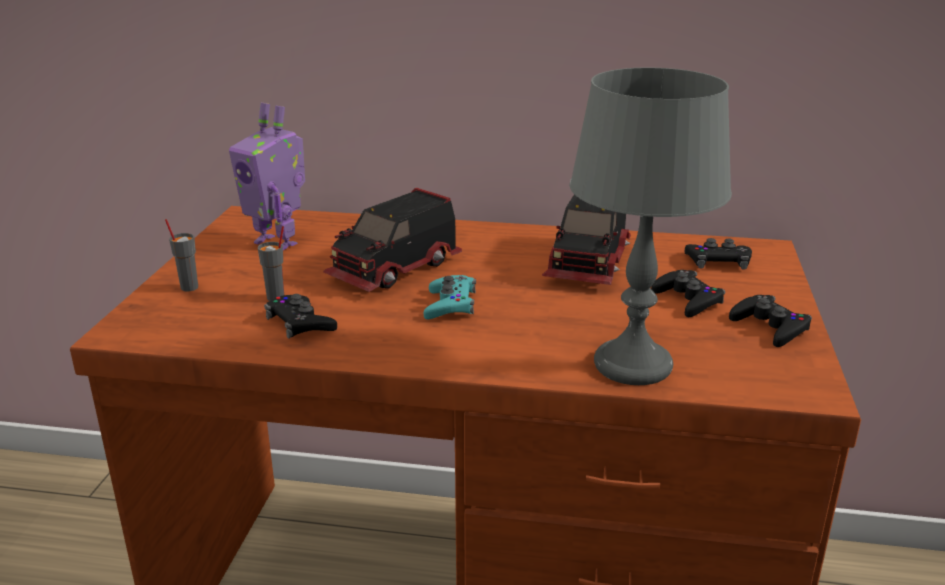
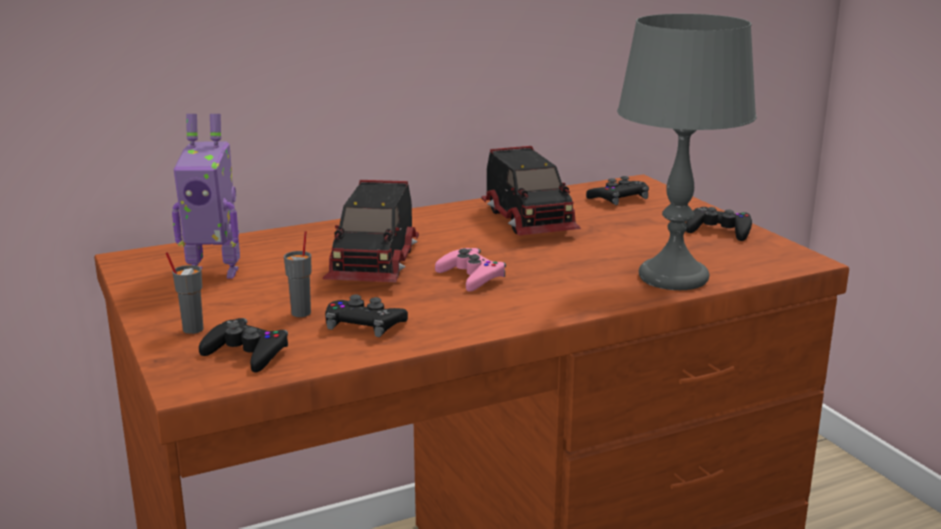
camera: 35 degrees left, 5 degrees down
turquoise game controller [424,275,476,319] -> pink game controller [435,248,506,292]
black game controller [651,270,725,317] -> black game controller moved to [199,318,288,373]

